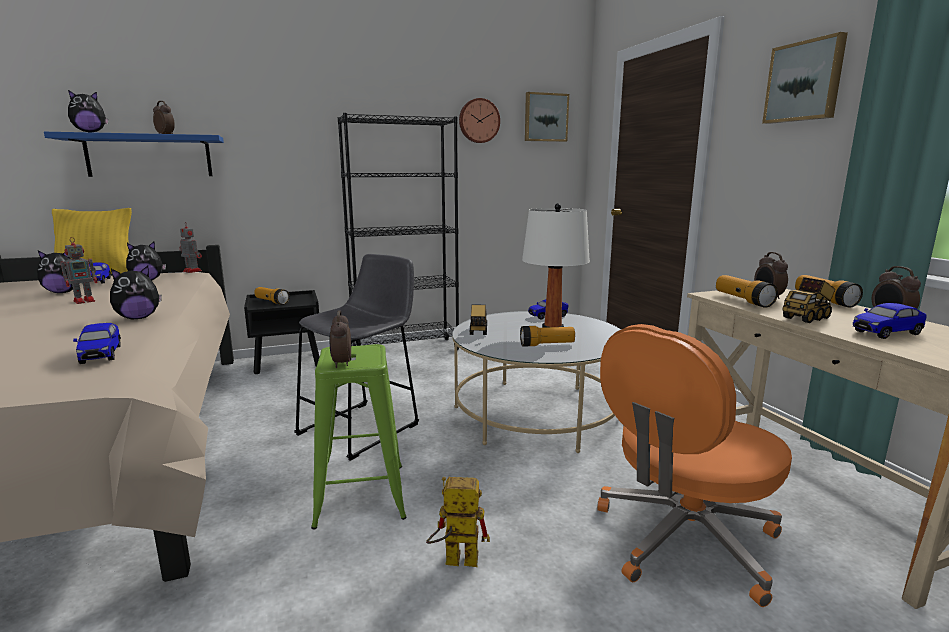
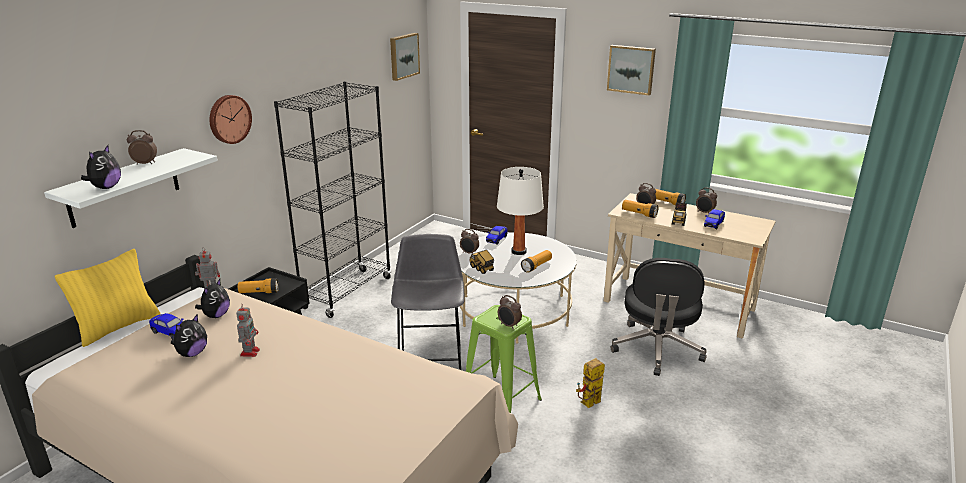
camera: 40 degrees left, 10 degrees up
blue shelf [44,132,224,177] -> white shelf [44,148,218,228]
toy car [73,323,121,364] -> none
plush toy [110,266,162,319] -> none
wall clock [459,98,500,143] -> wall clock moved to [210,95,252,144]
orange office chair [597,324,792,607] -> black office chair [611,258,707,376]
none -> alarm clock [460,229,479,254]

